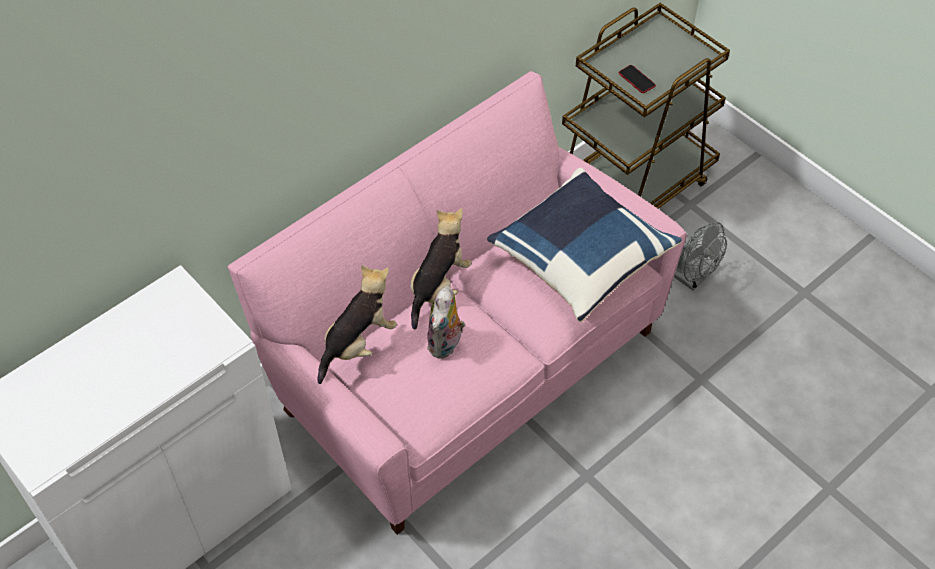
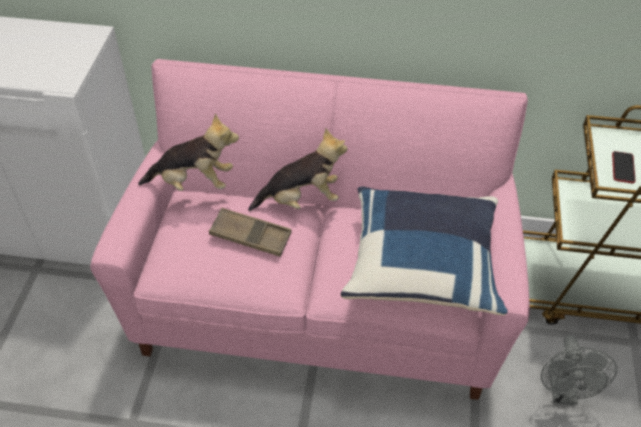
camera: 50 degrees right, 5 degrees down
plush toy [427,286,465,359] -> brown tray [209,208,292,257]

